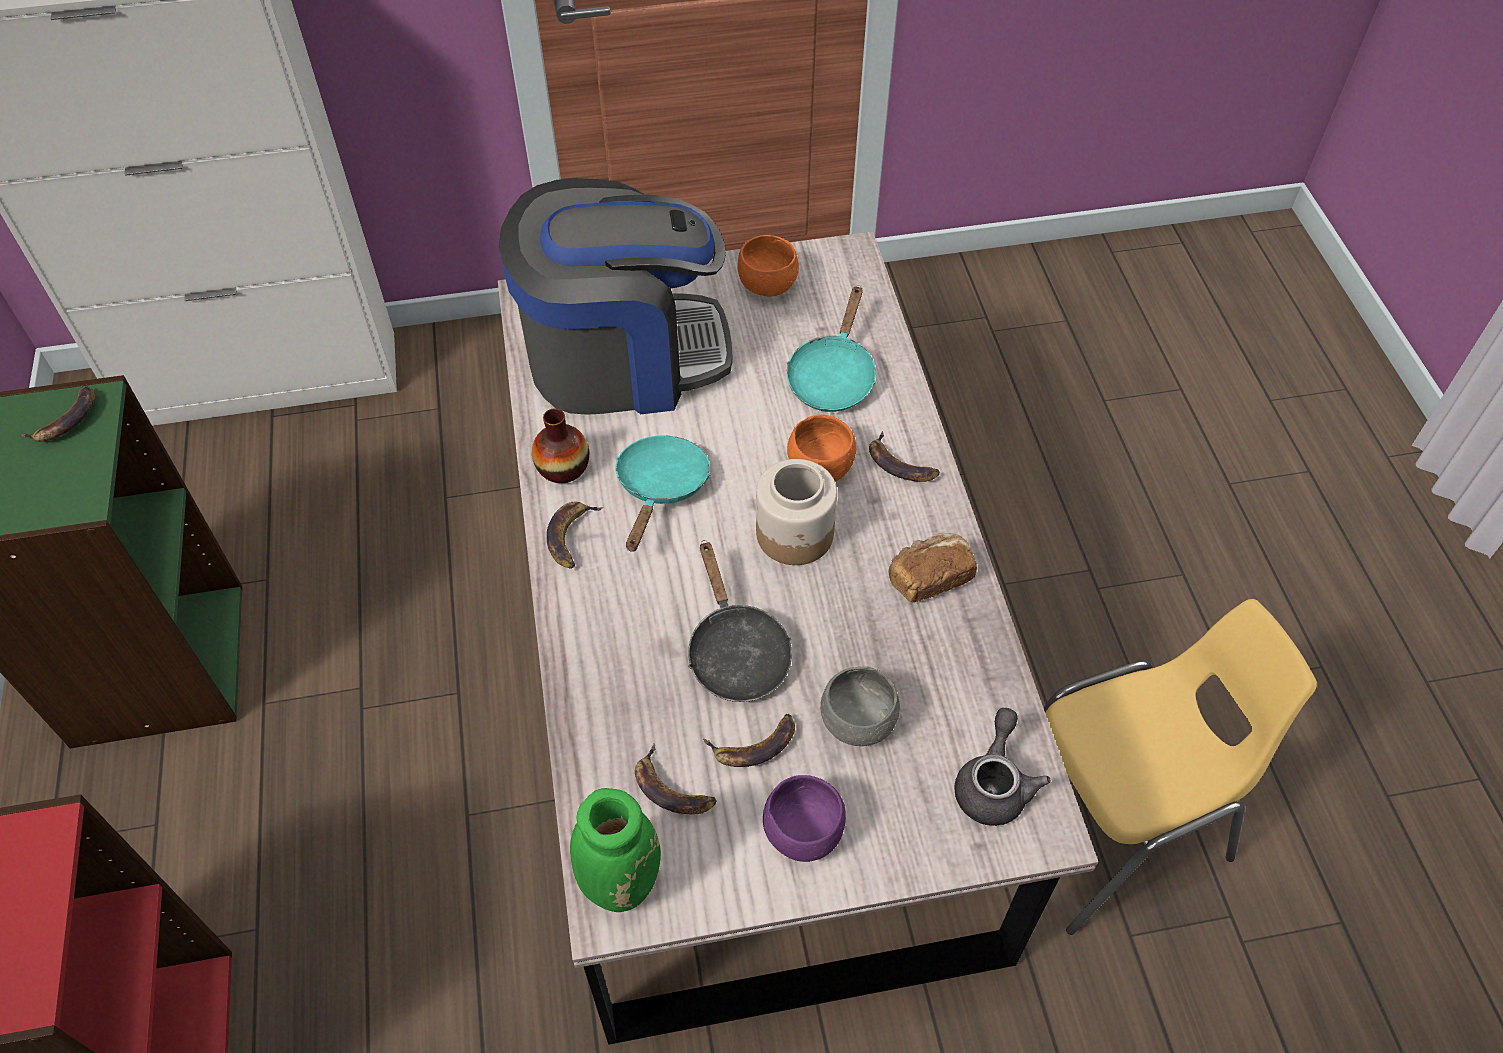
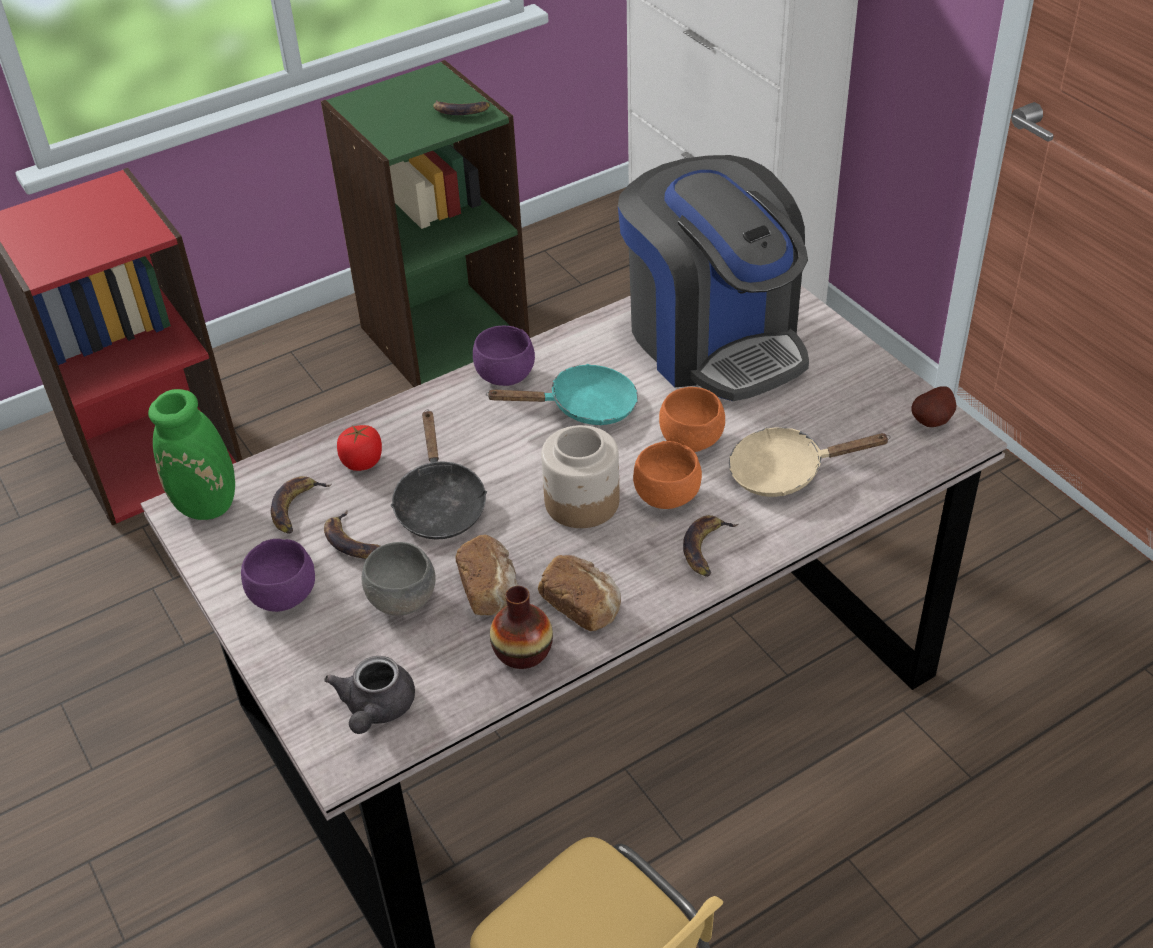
camera: 70 degrees right, 10 degrees down
vase [532,408,589,483] -> vase moved to [490,586,553,669]
banana [547,501,603,569] -> purple bowl [473,326,535,386]
black frying pan [688,540,792,702] -> black frying pan turned 60 degrees counterclockwise [390,410,487,540]
orange bowl [738,235,799,297] -> orange bowl moved to [659,387,725,452]
turquoise frying pan [787,285,876,412] -> beige frying pan [729,427,890,497]
grey teapot [955,708,1051,826] -> grey teapot turned 105 degrees clockwise [324,656,415,734]
none -> tomato [337,425,382,471]
none -> bread [455,535,517,615]
none -> potato [911,386,956,427]

